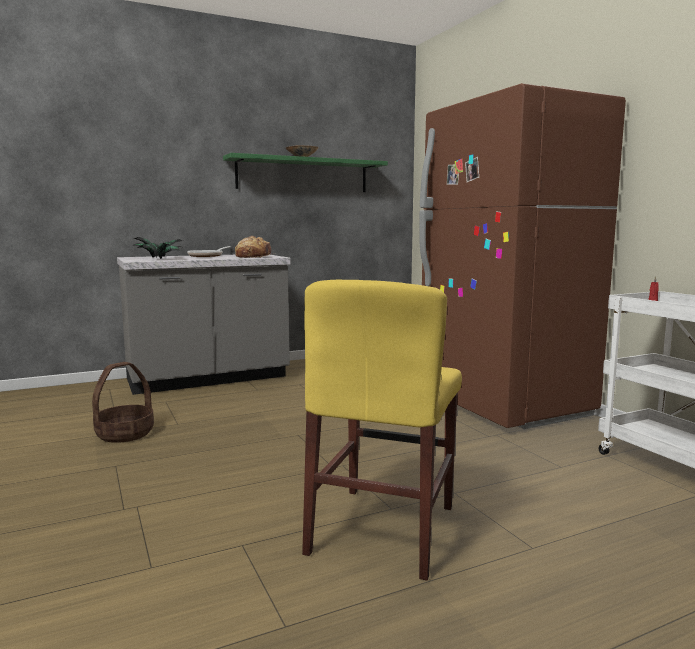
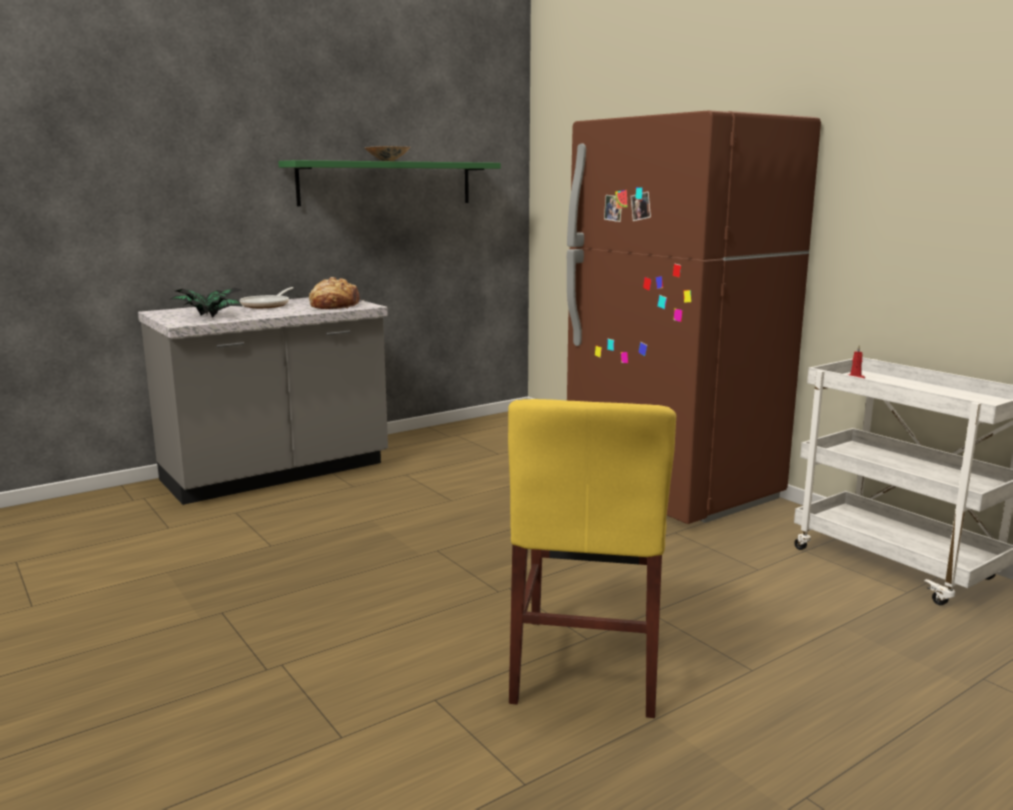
camera: 10 degrees left, 5 degrees up
basket [92,362,154,443] -> none

